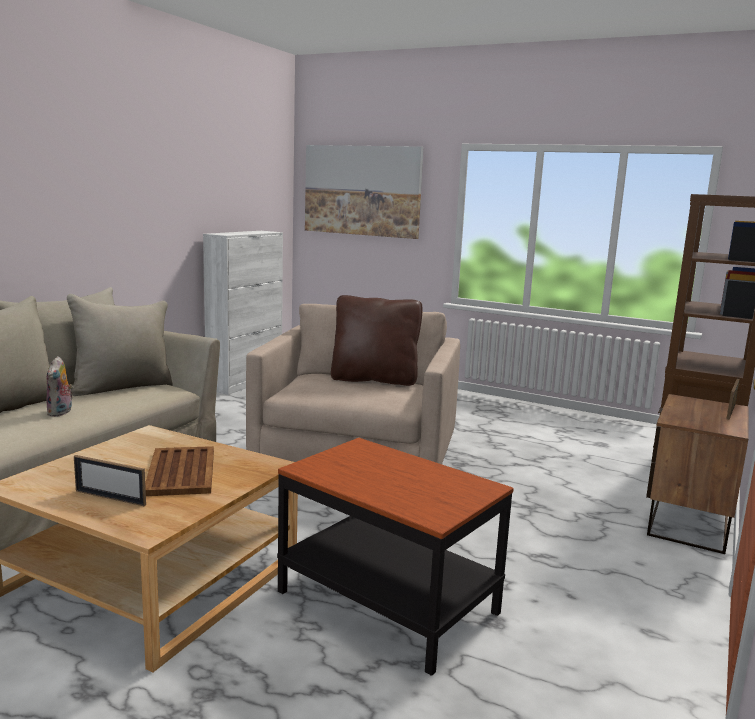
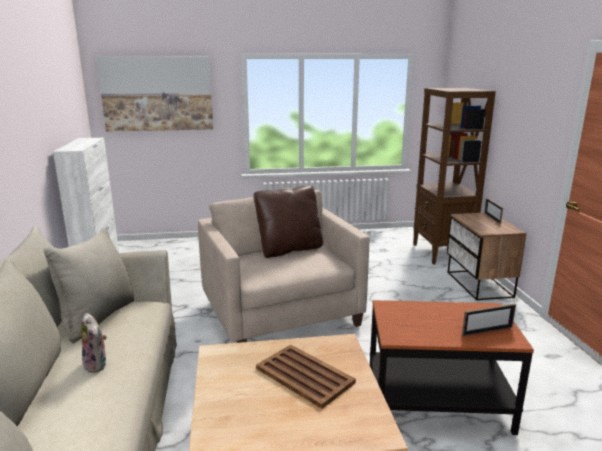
camera: 35 degrees left, 5 degrees up
picture frame [74,455,146,506] -> picture frame moved to [462,303,516,336]

